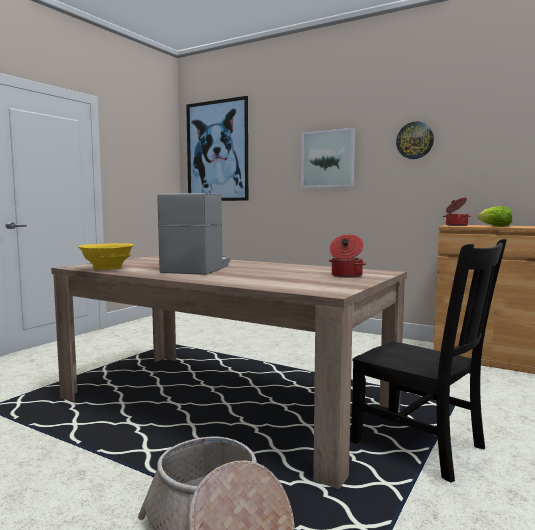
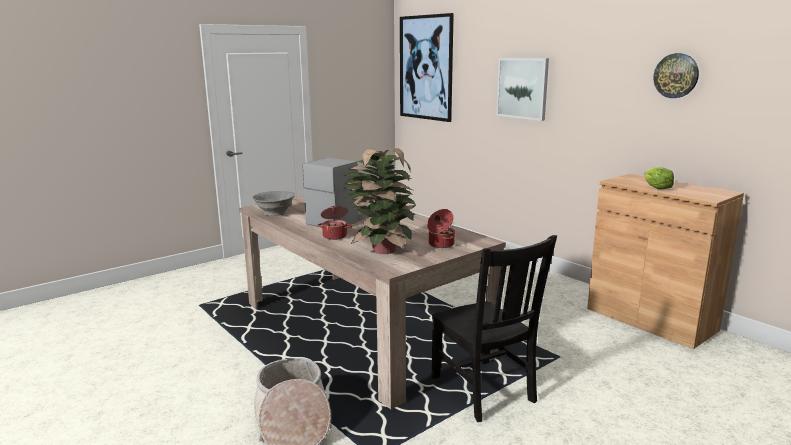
camera: 20 degrees right, 10 degrees up
yellow bowl [78,243,134,270] -> grey bowl [252,191,295,216]
wall clock [396,122,434,159] -> wall clock moved to [654,53,699,98]
cooking pot [443,197,471,226] -> cooking pot moved to [317,206,352,240]
none -> potted plant [343,148,416,254]

